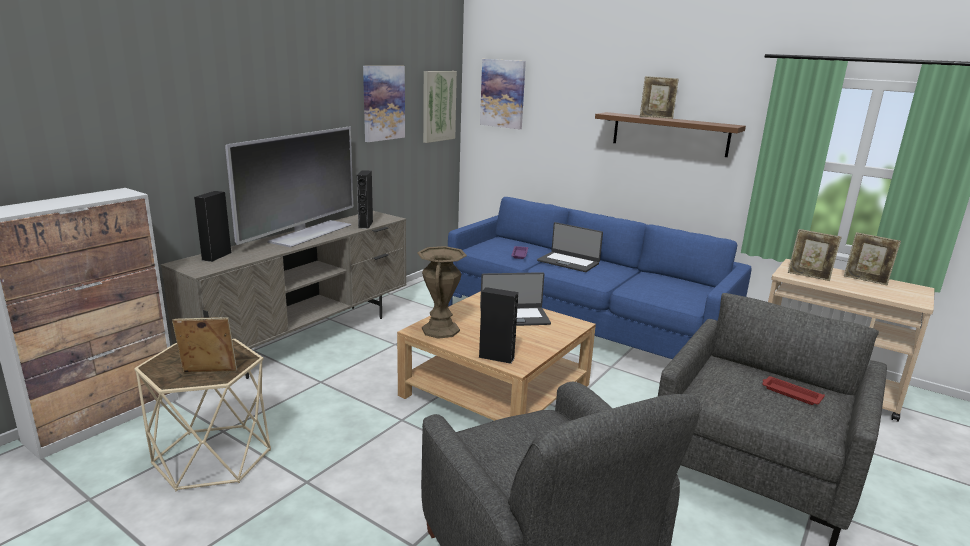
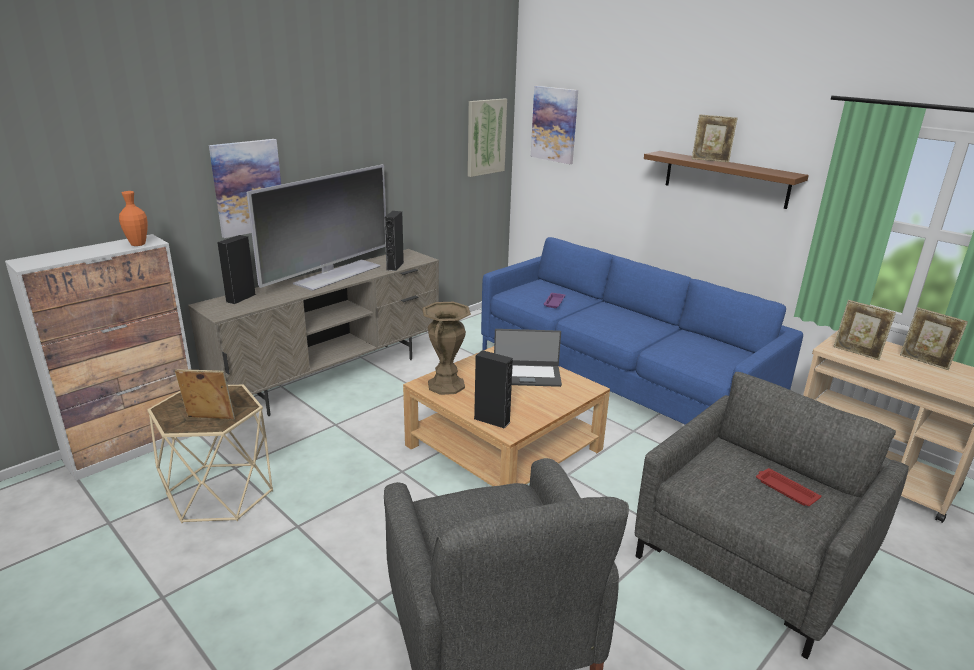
camera: 10 degrees right, 5 degrees up
picture [363,66,405,142] -> picture moved to [209,139,281,238]
laptop [537,222,603,272] -> none
none -> orange vase [119,191,148,246]

